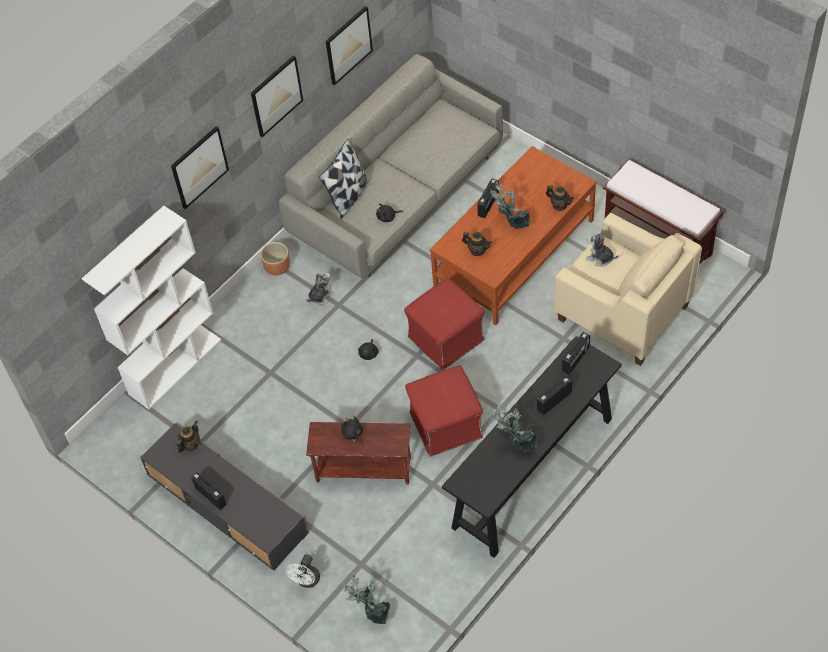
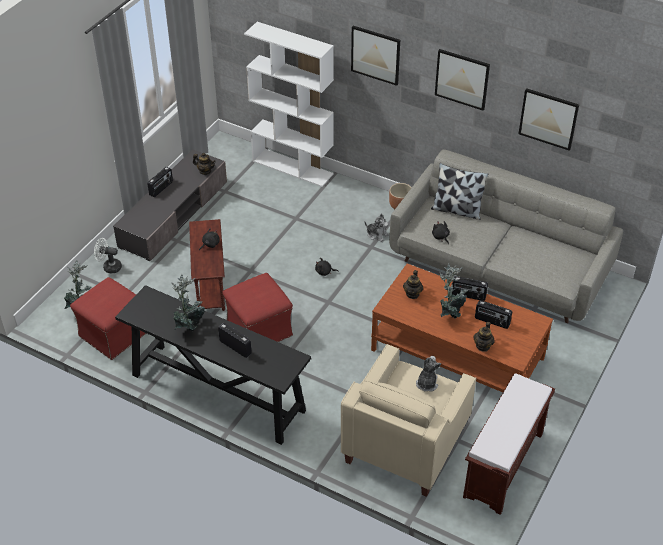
camera: 75 degrees right, 10 degrees down
red ottoman [404,278,485,370] -> red ottoman moved to [70,277,146,360]
radio [562,332,590,375] -> radio moved to [475,300,512,329]

